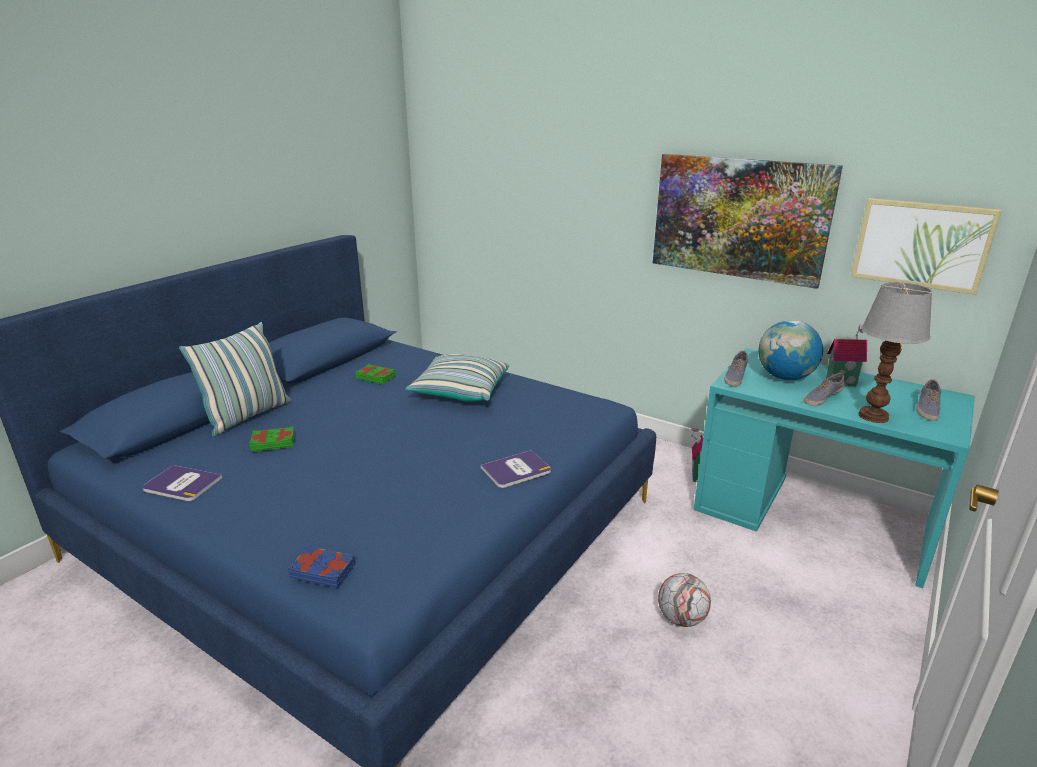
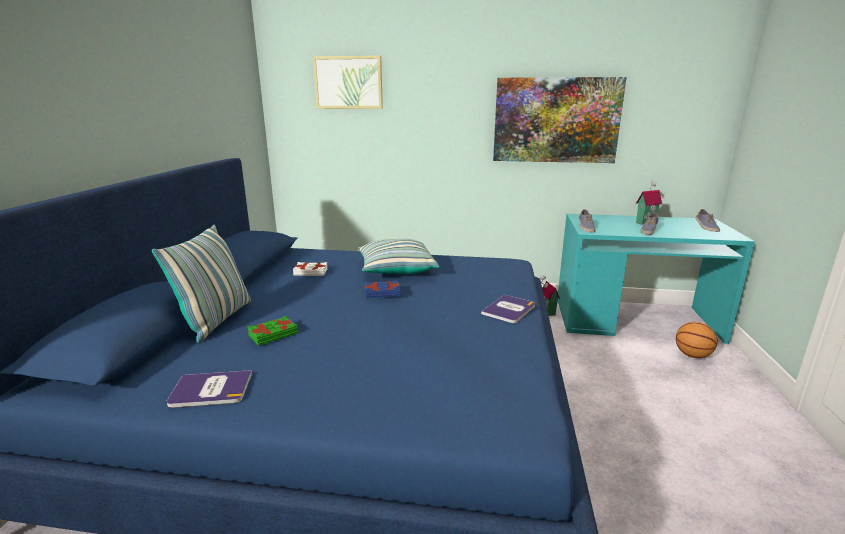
camera: 25 degrees left, 5 degrees down
blue book [288,545,355,588] -> blue book moved to [365,280,400,298]
green book [355,364,396,384] -> white book [293,262,328,276]
football [658,573,711,627] -> none
globe [758,320,823,380] -> none
picture [851,198,1002,295] -> picture moved to [313,56,383,109]
table lamp [858,282,932,423] -> none
none -> basketball [676,322,718,358]

